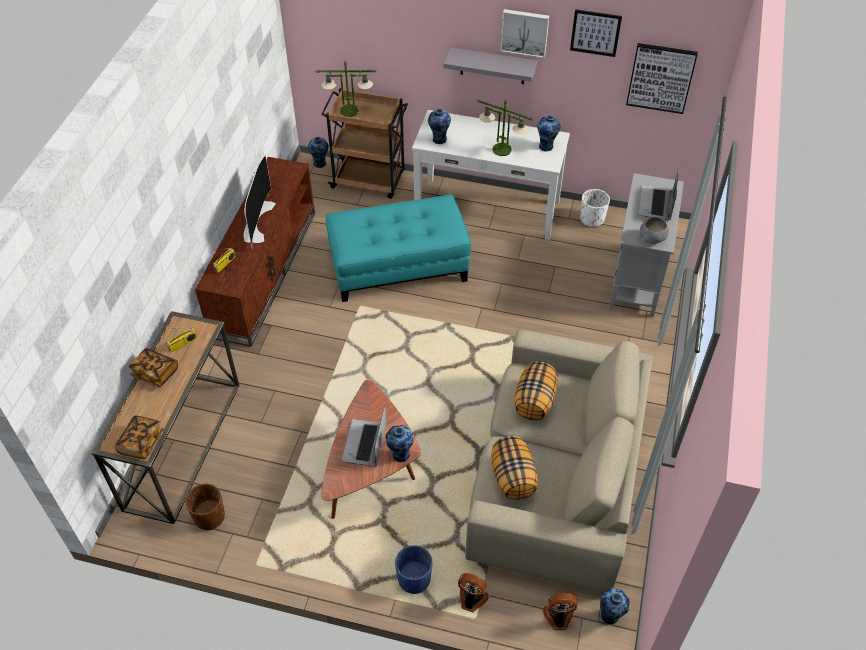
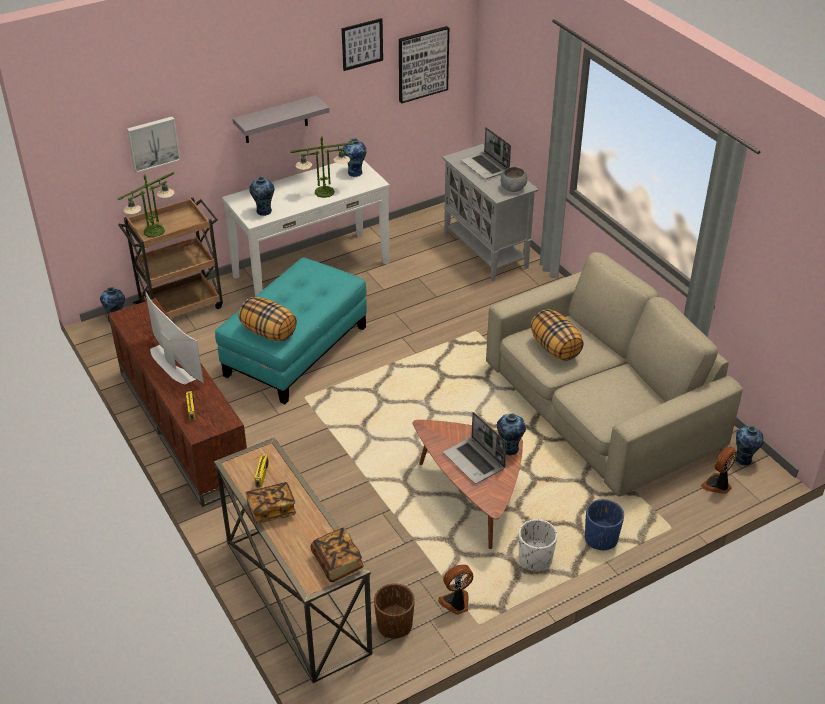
camera: 45 degrees left, 10 degrees down
fan [458,573,489,613] -> fan moved to [438,564,473,615]
pillow [491,436,538,500] -> pillow moved to [239,297,297,341]
picture [500,9,549,58] -> picture moved to [127,117,180,173]
white planter [580,189,610,227] -> white planter moved to [519,519,557,572]

